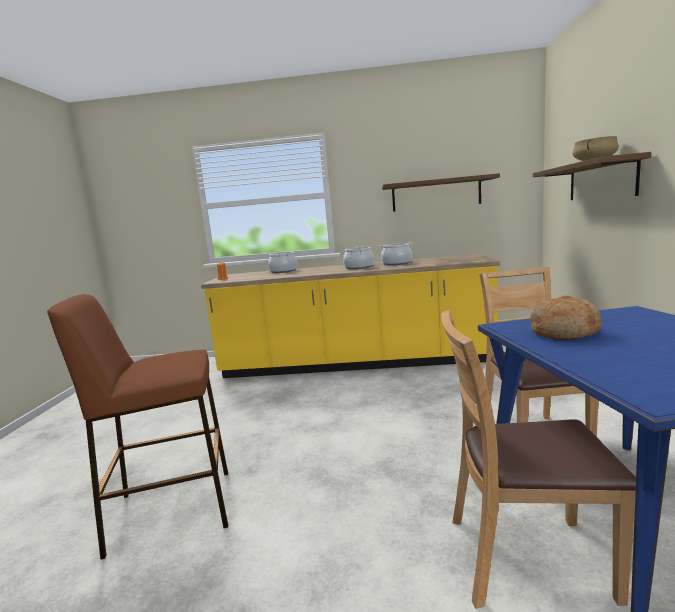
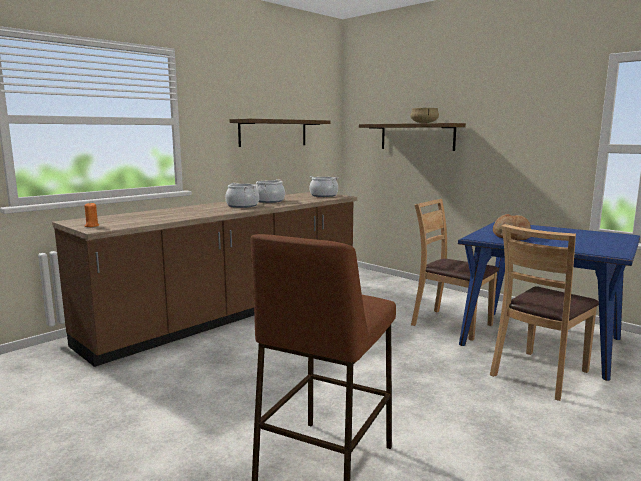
camera: 50 degrees left, 0 degrees up
yellow counter [201,254,500,378] -> brown counter [52,192,357,367]
cooking pot [268,251,297,273] -> cooking pot moved to [309,176,339,197]

